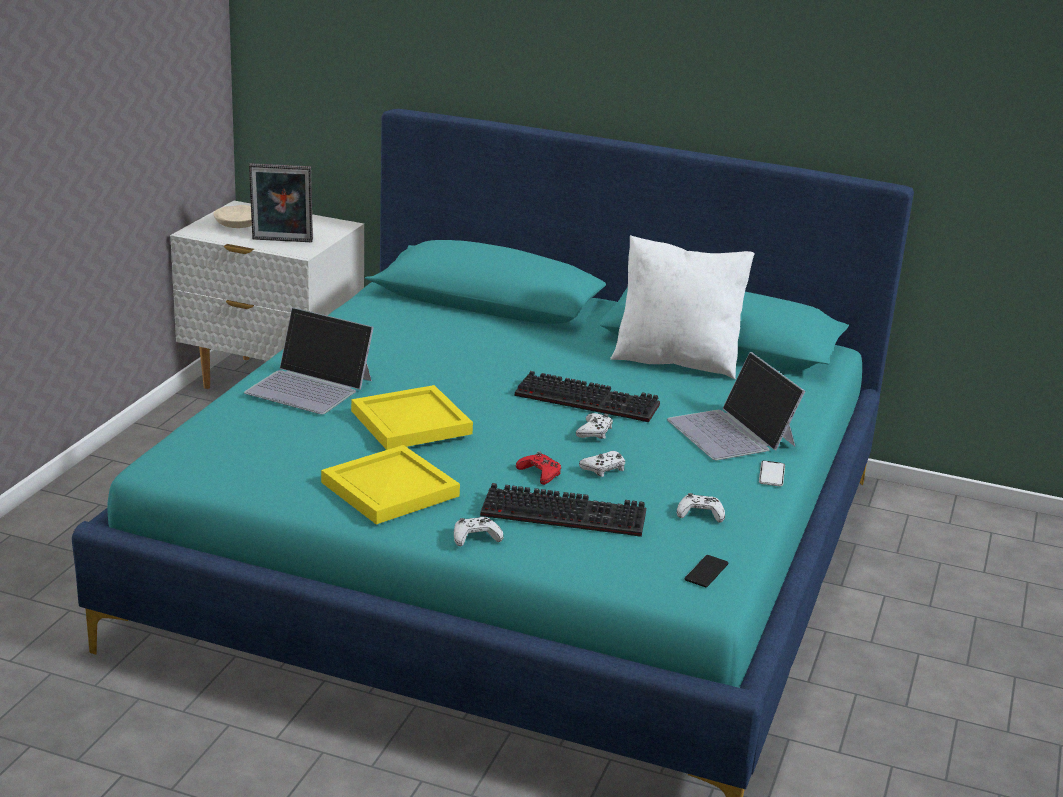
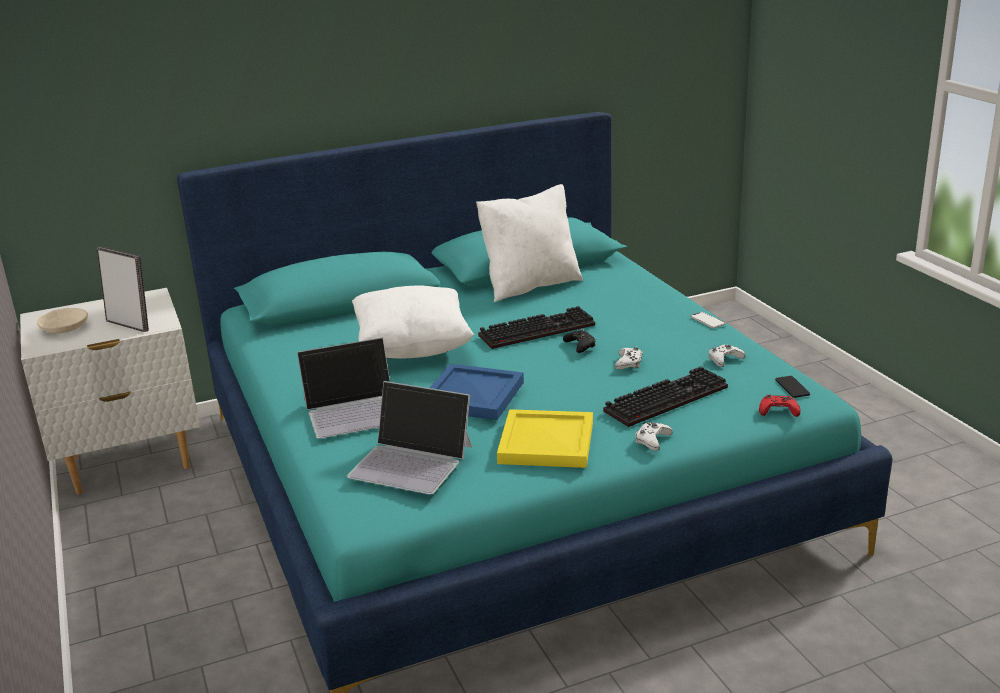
camera: 40 degrees left, 0 degrees up
picture frame [249,163,313,242] -> picture frame turned 105 degrees counterclockwise [97,247,149,332]
yellow tray [351,385,473,450] -> blue tray [430,364,524,420]
red game controller [516,451,561,485] -> red game controller moved to [759,394,801,417]
white game controller [576,413,613,439] -> black game controller [563,329,596,353]
laptop [667,352,806,460] -> laptop moved to [347,381,472,495]
none -> white pillow [352,286,474,358]

